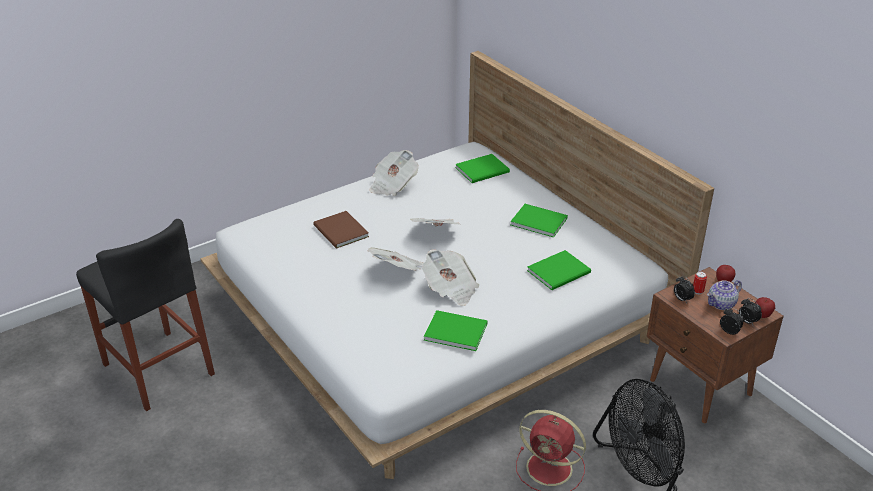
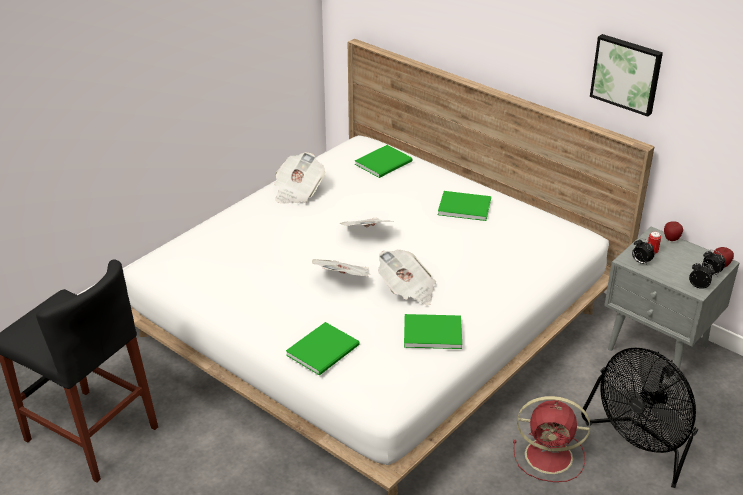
camera: 15 degrees left, 0 degrees up
brown book [313,211,369,249] -> none
green book [527,250,591,290] -> green book moved to [286,322,360,376]
brown nightstand [647,267,784,423] -> grey nightstand [604,227,740,381]
teapot [707,280,742,310] -> none
none -> picture [590,34,663,117]

